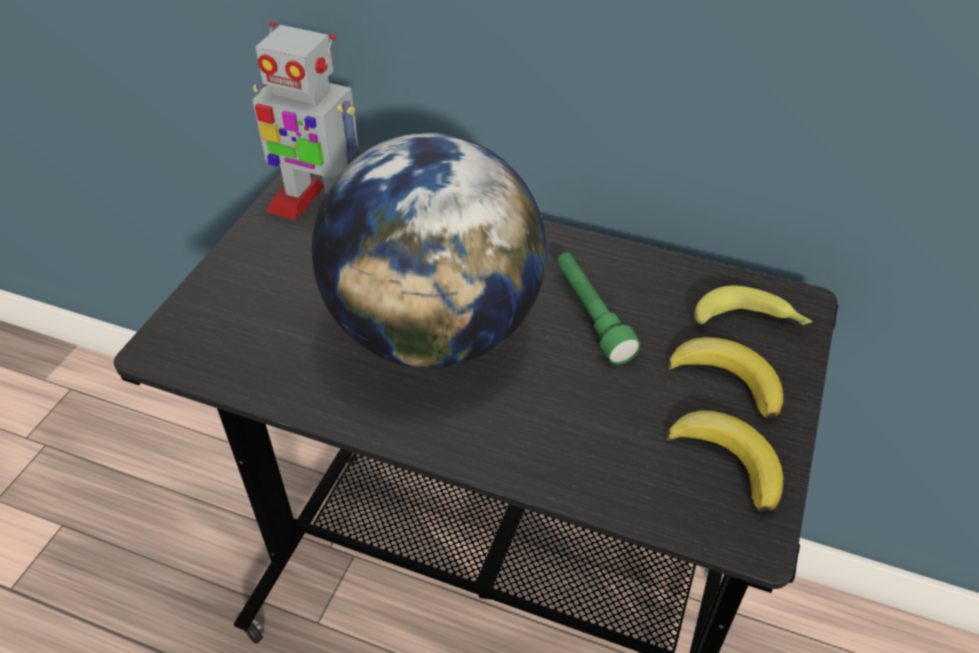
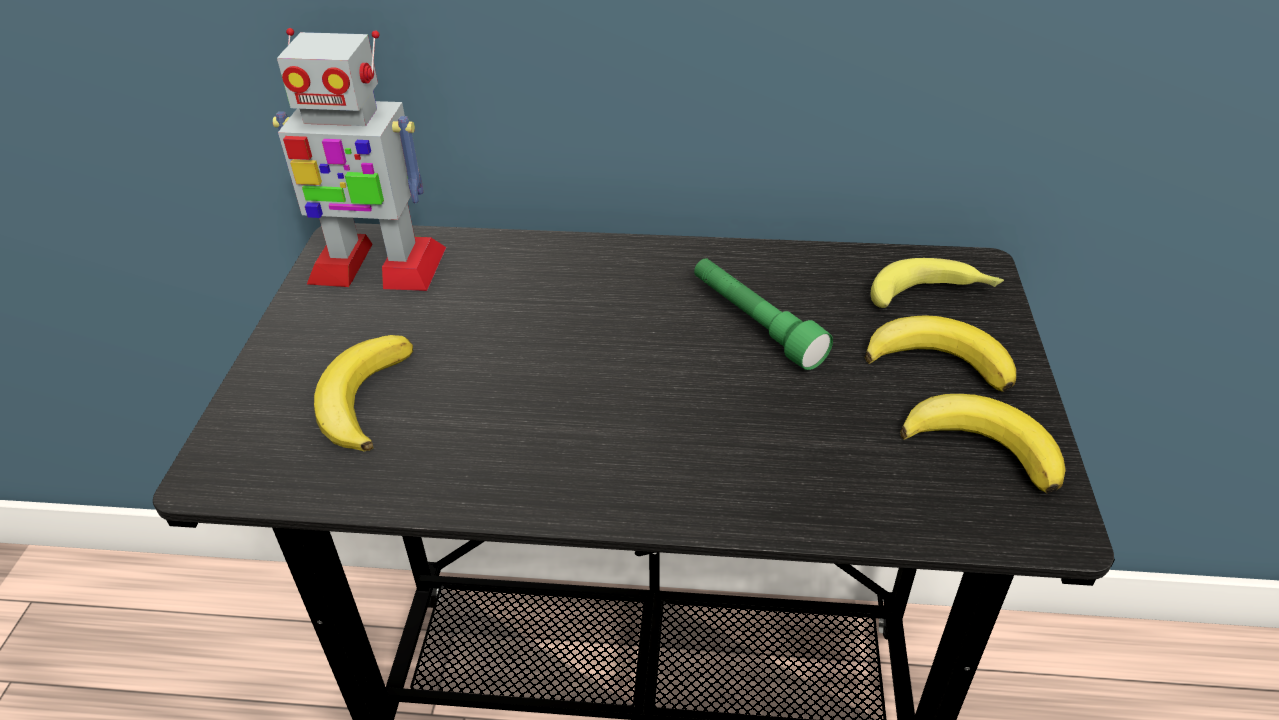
camera: 15 degrees left, 5 degrees down
globe [312,133,547,368] -> none
none -> banana [314,335,413,451]

